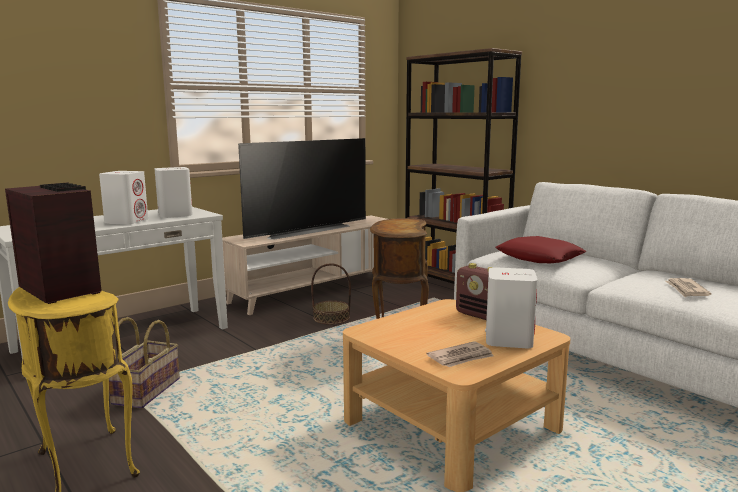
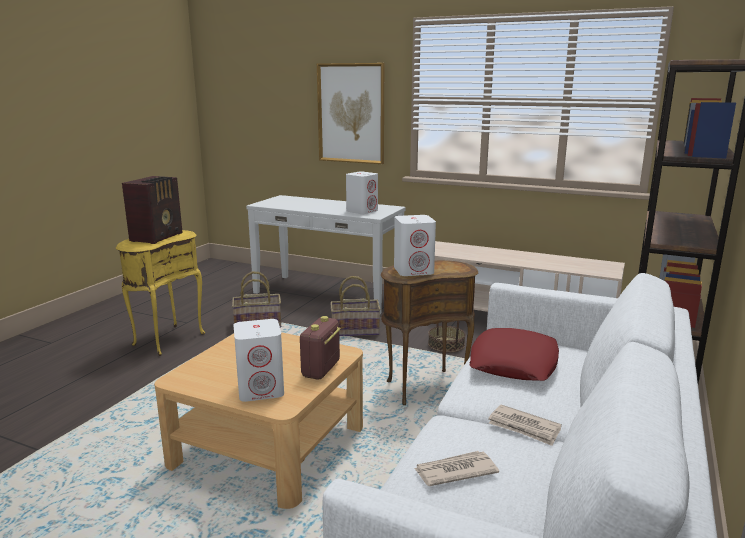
camera: 65 degrees right, 5 degrees up
white speaker [99,171,148,225] -> white speaker moved to [394,215,436,276]
television [238,138,366,240] -> none
newspaper [427,342,494,367] -> newspaper moved to [488,405,562,446]
none -> picture [317,63,384,164]
none -> basket [330,276,381,336]

